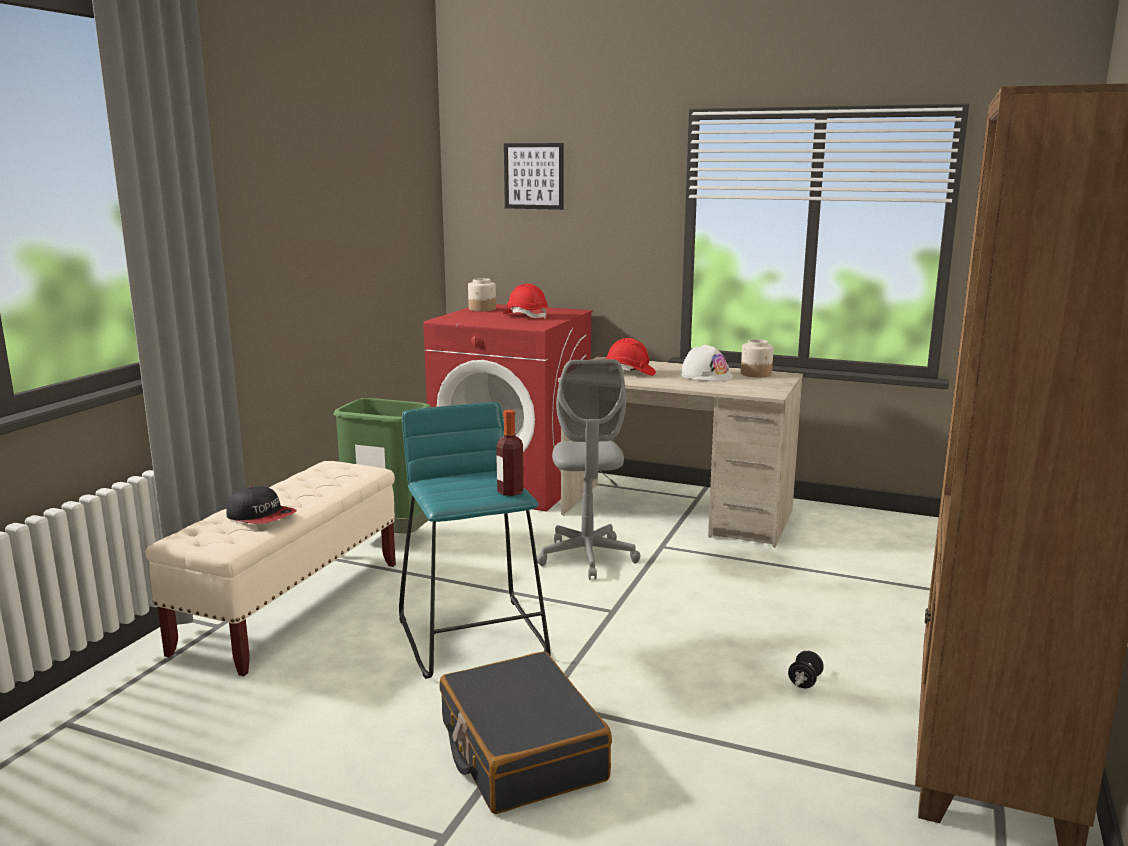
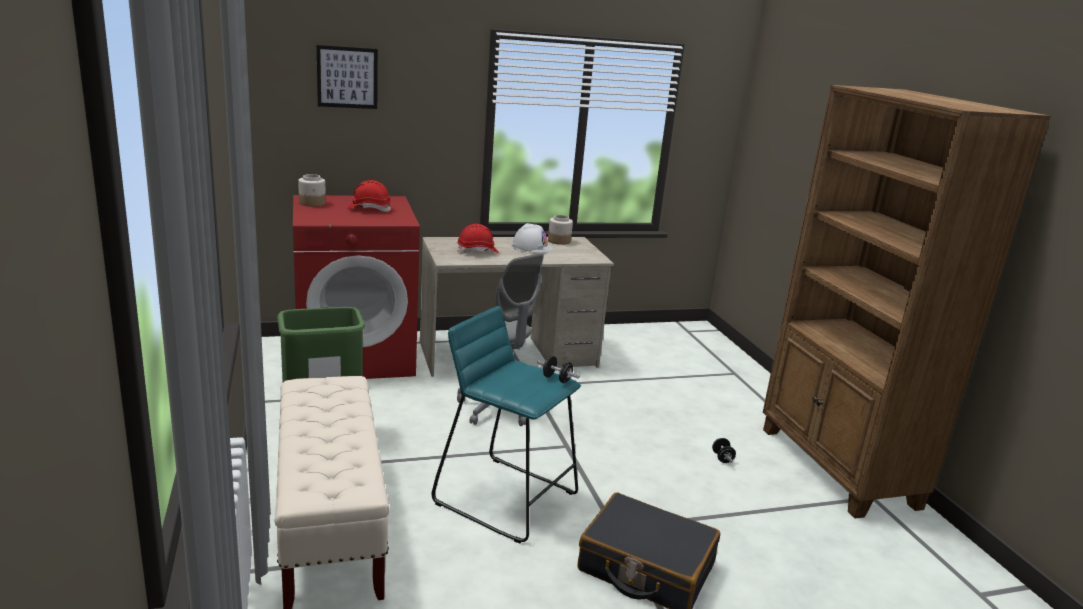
camera: 40 degrees left, 5 degrees up
cap [226,486,296,524] -> none
bottle [496,410,524,496] -> black dumbbell [537,356,580,383]

